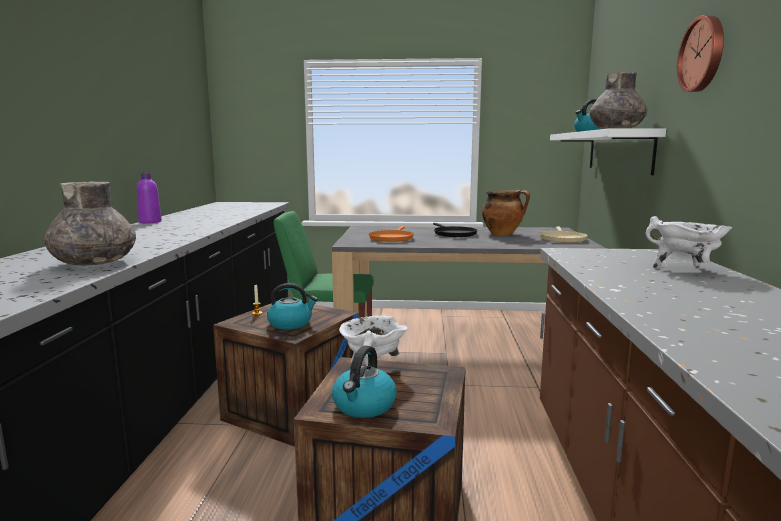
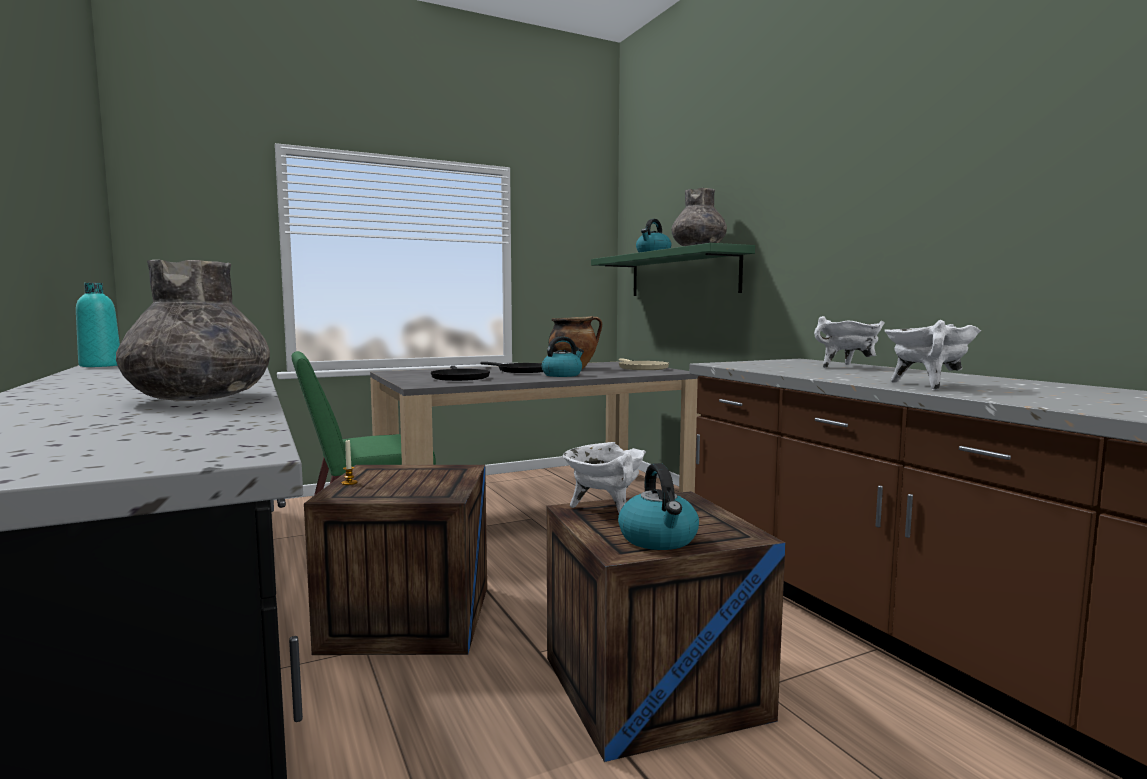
camera: 30 degrees left, 5 degrees down
purple bottle [137,173,162,223] -> turquoise bottle [76,283,120,367]
kettle [267,283,318,330] -> kettle moved to [542,336,584,377]
orange frying pan [369,226,414,242] -> black frying pan [431,366,490,381]
white shelf [550,128,666,175] -> green shelf [591,243,755,296]
wall clock [677,15,724,92] -> none
none -> white cooking pot [884,320,981,390]

